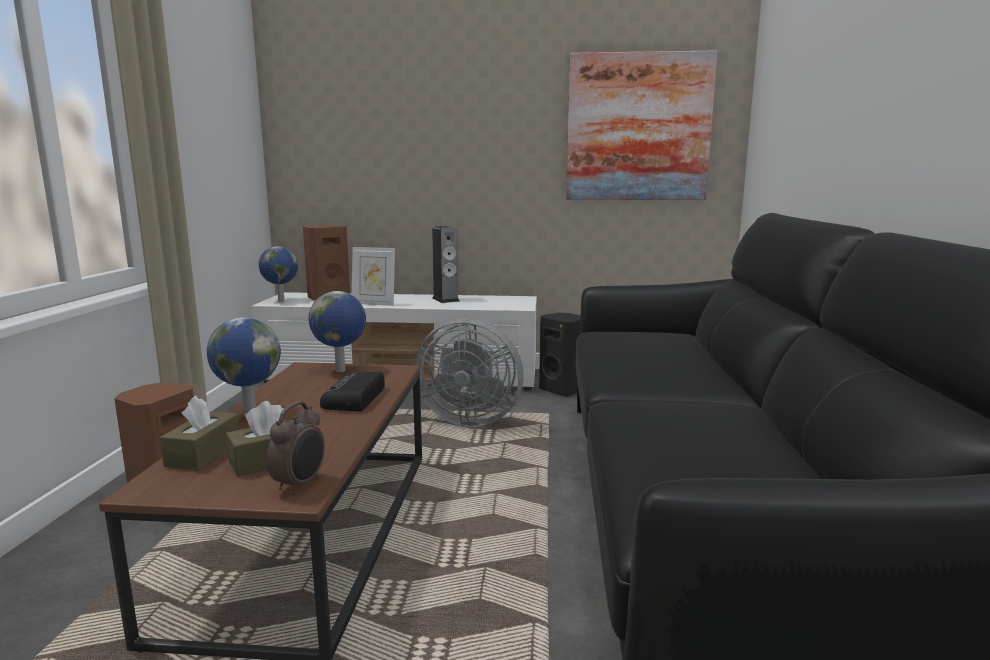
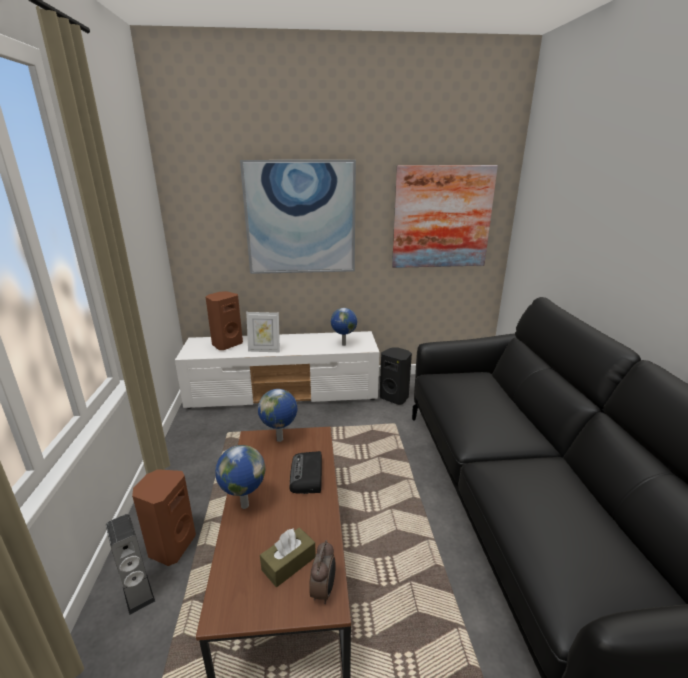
camera: 10 degrees left, 10 degrees up
brown tissue box [160,396,239,470] -> none
globe [259,246,298,302] -> globe moved to [331,308,357,346]
grey fan [415,318,524,427] -> none
speaker [432,226,459,303] -> speaker moved to [106,514,155,615]
none -> picture [240,160,356,274]

